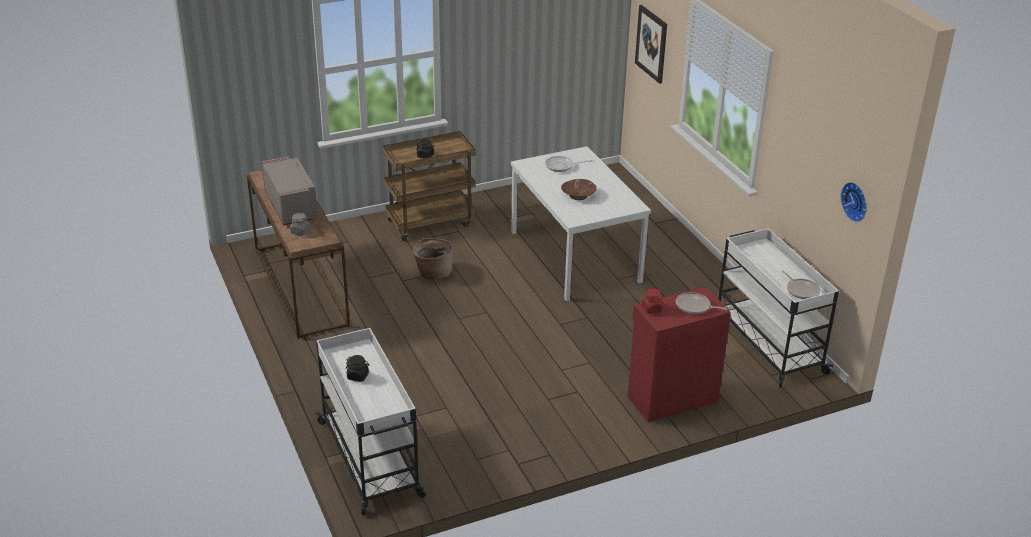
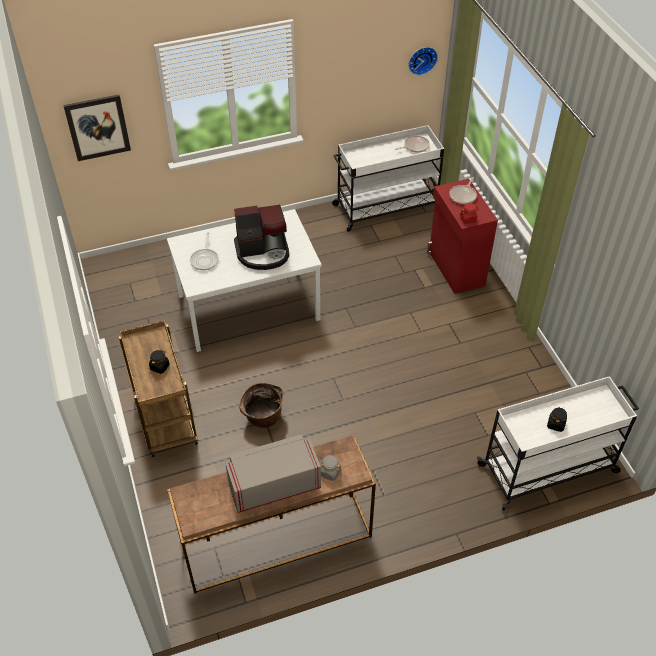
camera: 85 degrees left, 15 degrees up
brown bowl [561,179,597,200] -> coffee machine [234,205,289,270]

